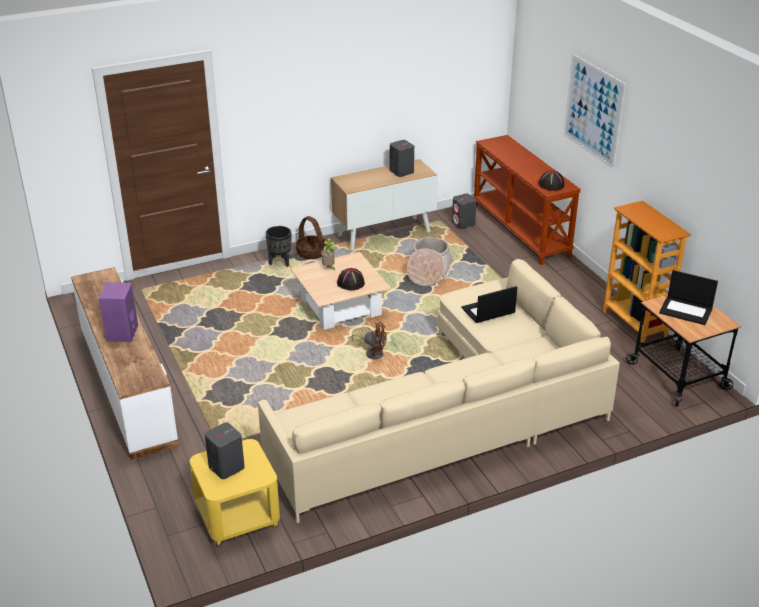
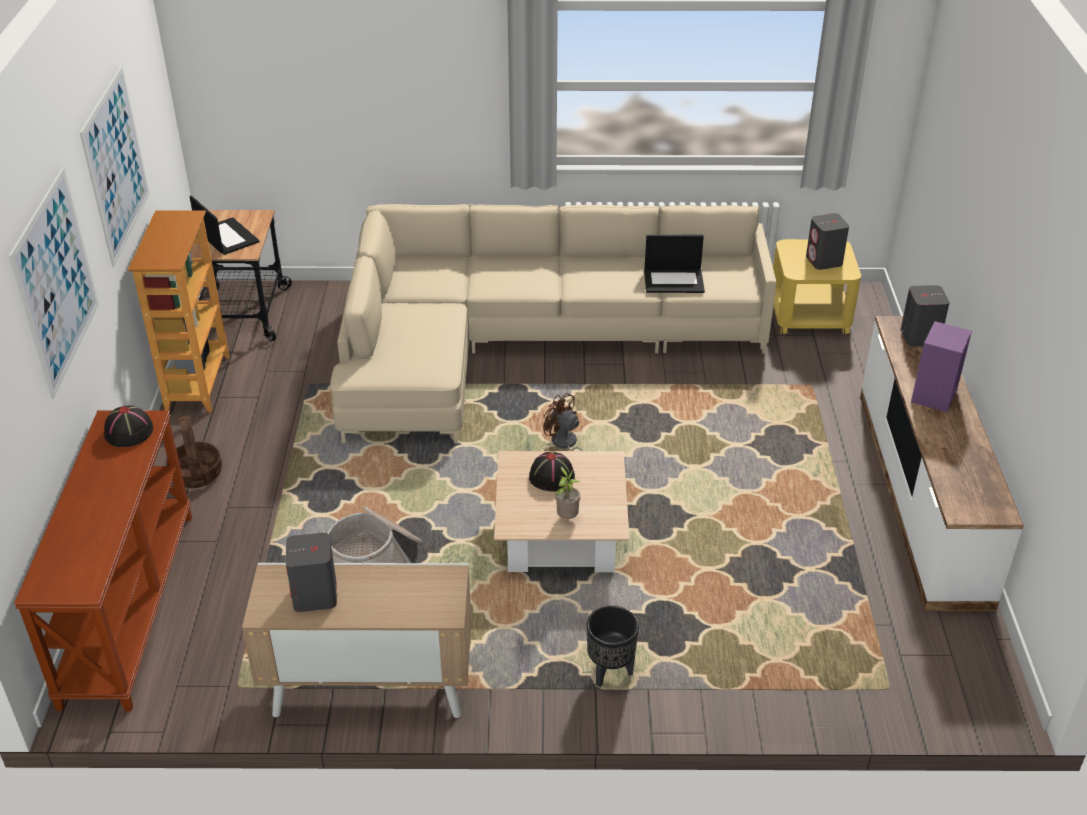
camera: 155 degrees left, 5 degrees up
basket [296,216,327,259] -> basket moved to [166,415,222,488]
grey speaker [452,193,477,229] -> grey speaker moved to [901,285,950,347]
laptop [461,286,517,323] -> laptop moved to [644,235,705,293]
none -> picture [80,66,150,267]

